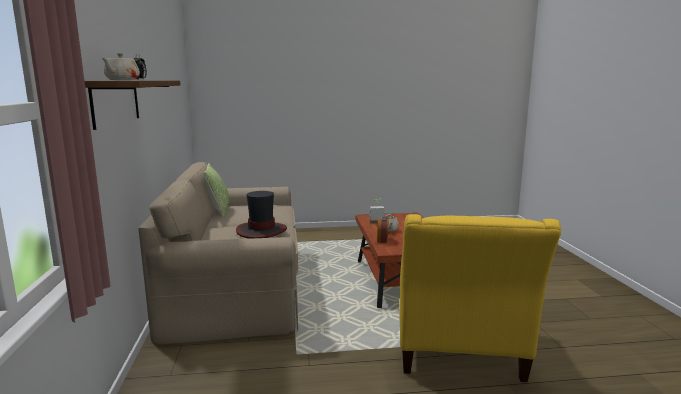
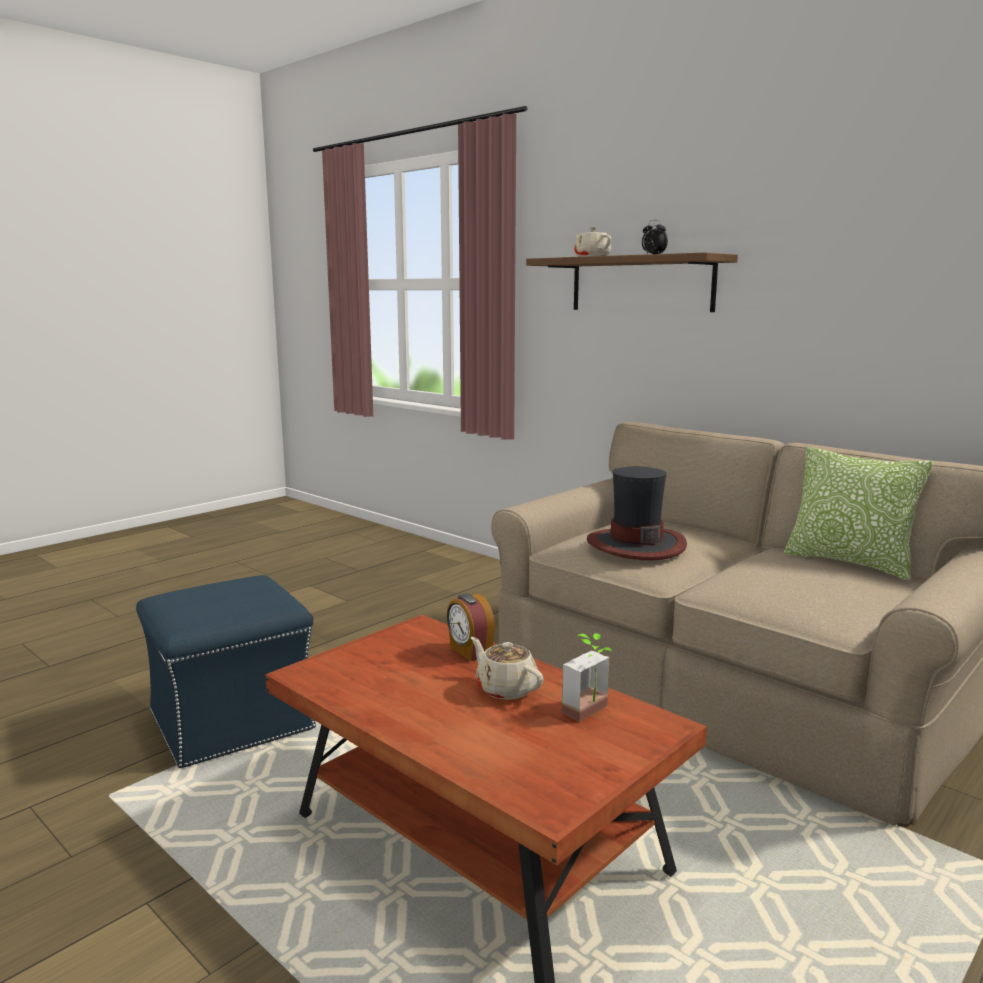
camera: 140 degrees right, 0 degrees up
yellow armchair [399,214,561,382] -> blue ottoman [136,575,316,768]

